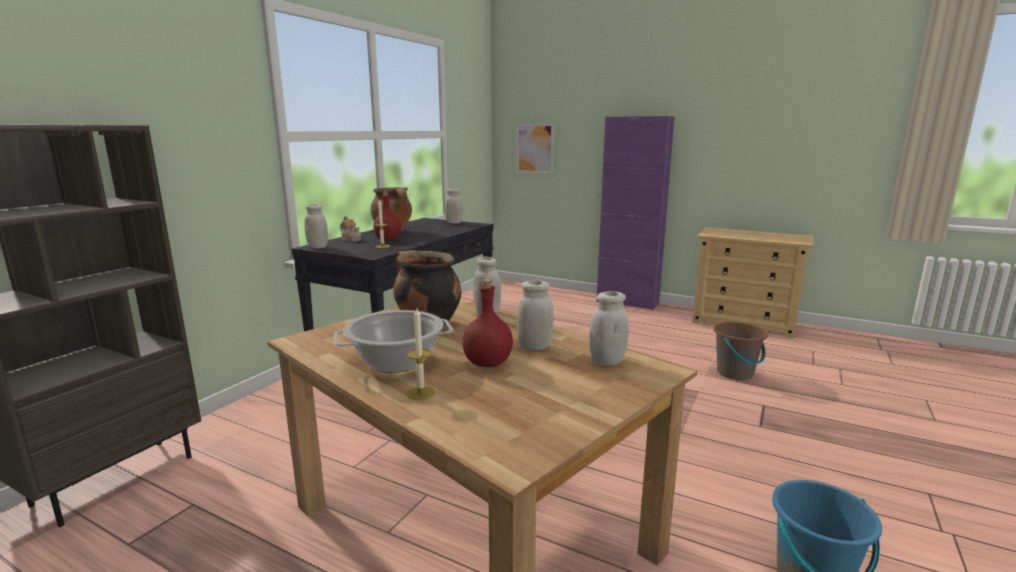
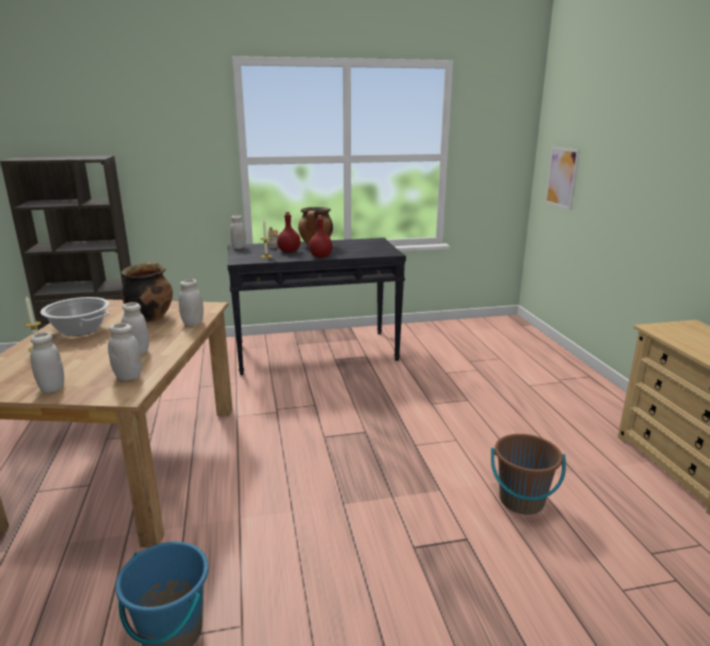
camera: 50 degrees right, 5 degrees up
white jar [445,189,463,224] -> white jar moved to [30,332,64,393]
red bottle [463,279,513,367] -> red bottle moved to [309,215,333,258]
purple cabinet [597,116,675,310] -> none

